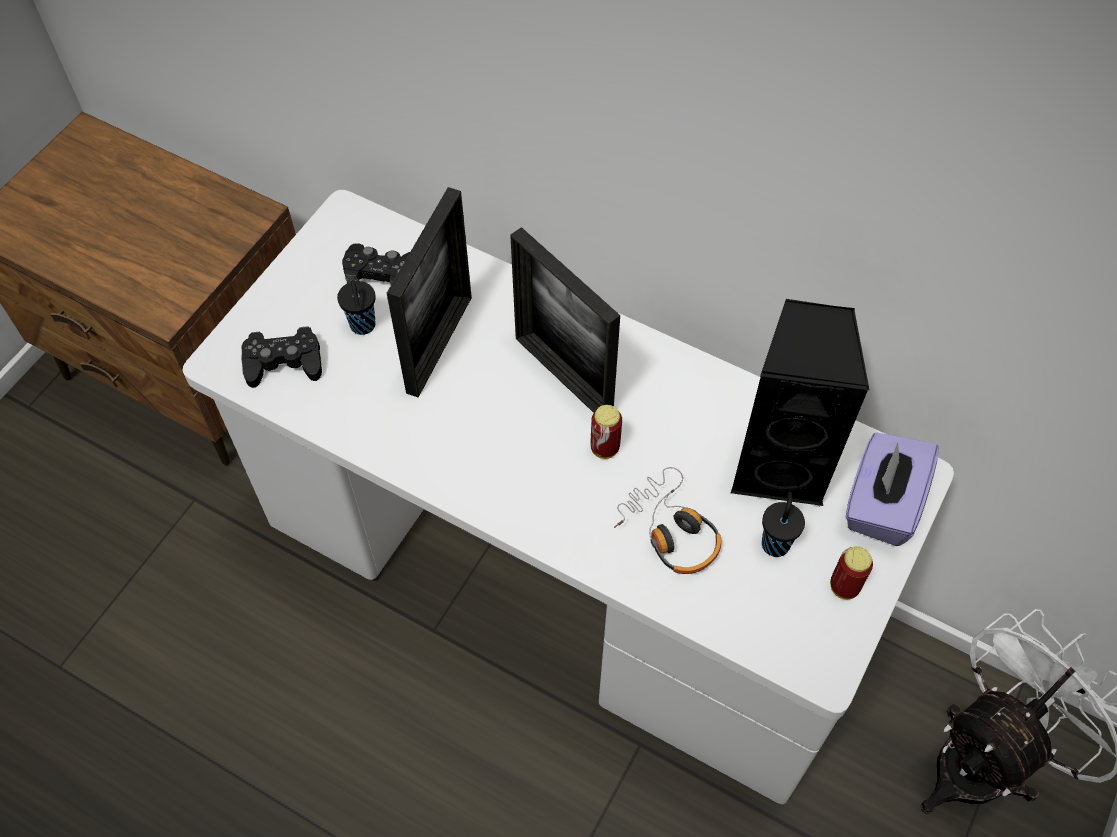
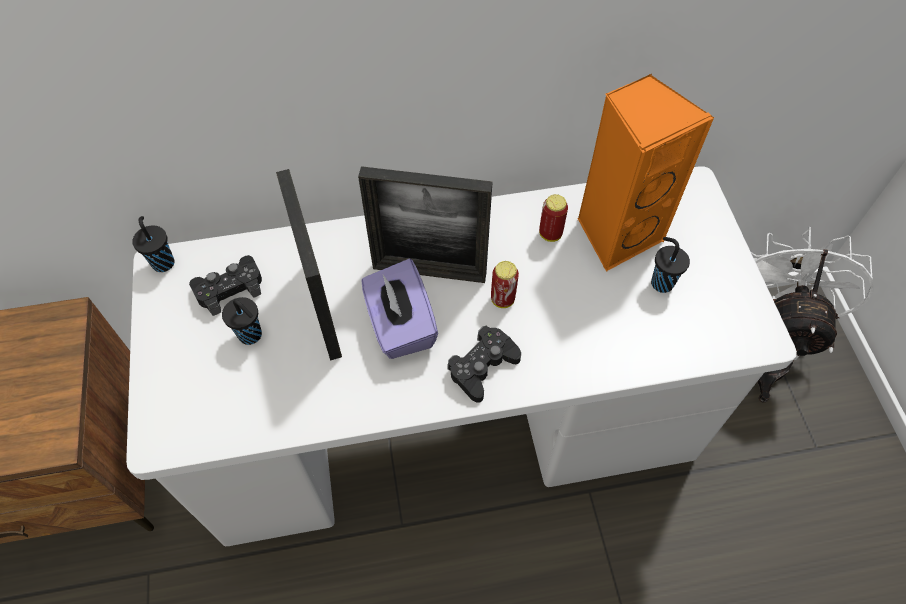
camera: 40 degrees left, 0 degrees up
black game controller [241,326,322,388] -> black game controller moved to [447,326,521,403]
headphones [614,467,721,574] -> none
black speaker [731,299,869,507] -> orange speaker [577,74,714,271]
can [830,546,873,600] -> can moved to [539,194,568,242]
purple tissue box [846,432,939,546] -> purple tissue box moved to [361,259,438,359]
none -> black cup [132,216,175,272]

